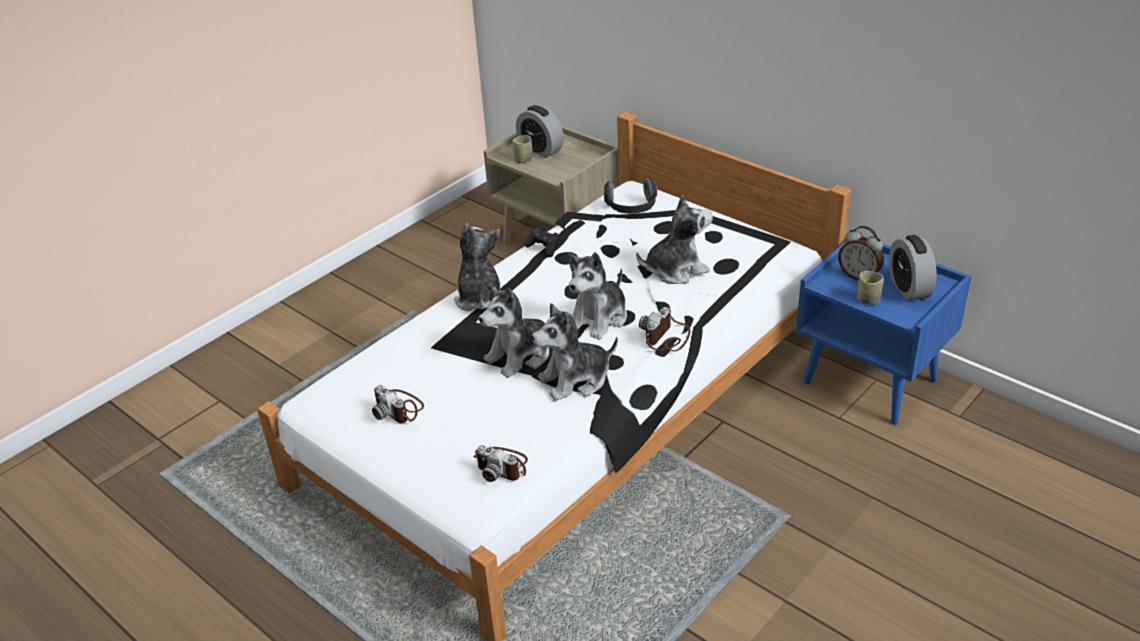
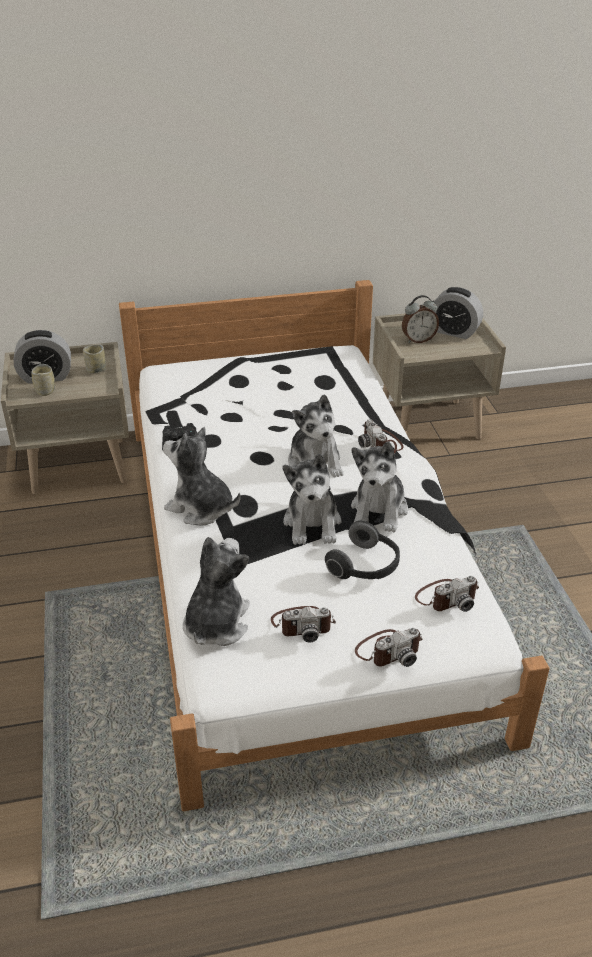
camera: 55 degrees left, 0 degrees up
headphones [604,177,657,214] -> headphones moved to [325,521,400,579]
plush toy [636,195,713,284] -> plush toy moved to [183,537,250,646]
blue nightstand [796,236,972,425] -> beige nightstand [373,313,506,439]
cup [857,271,884,305] -> cup moved to [83,345,106,373]
none -> camera [355,628,423,667]

